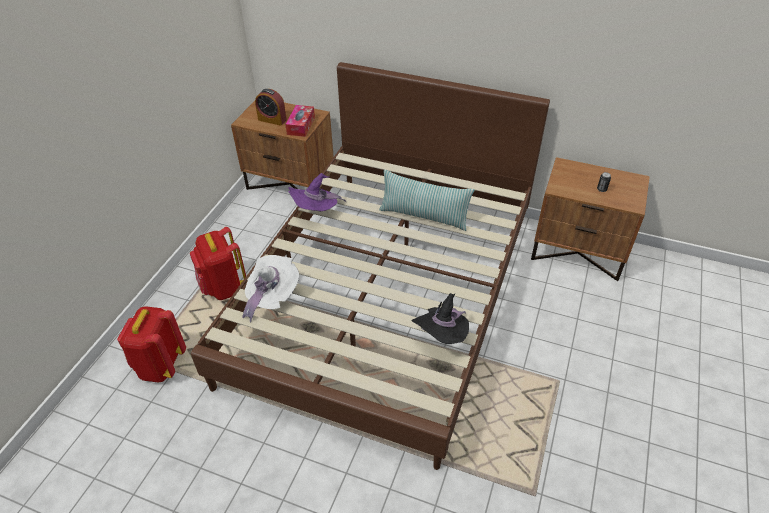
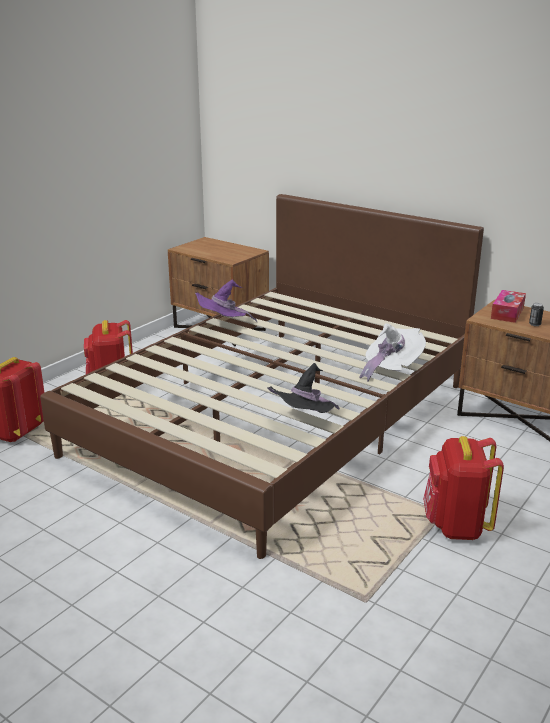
camera: 15 degrees right, 20 degrees down
white hat [242,255,299,322] -> white hat moved to [359,323,426,382]
alarm clock [255,89,287,126] -> none
tissue box [285,105,315,137] -> tissue box moved to [491,290,526,323]
pillow [379,170,475,231] -> none
none -> red backpack [423,436,504,540]

